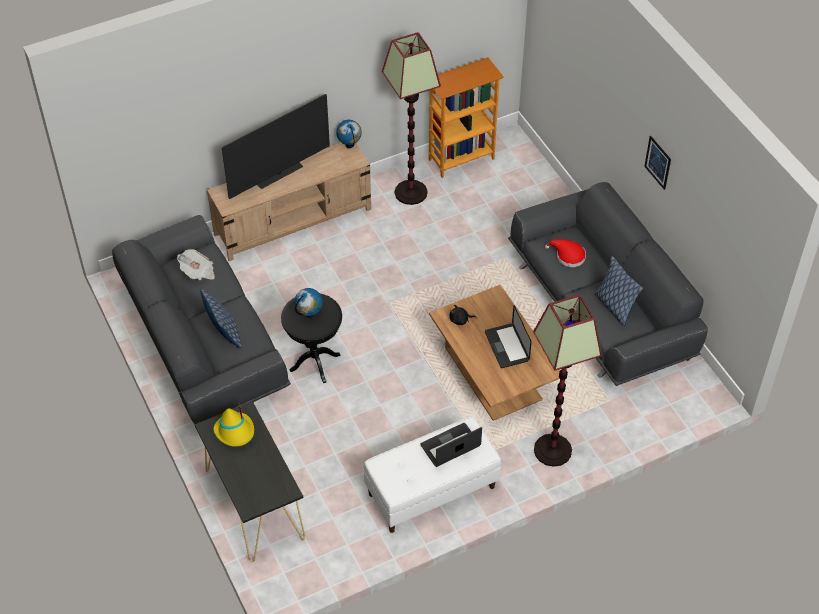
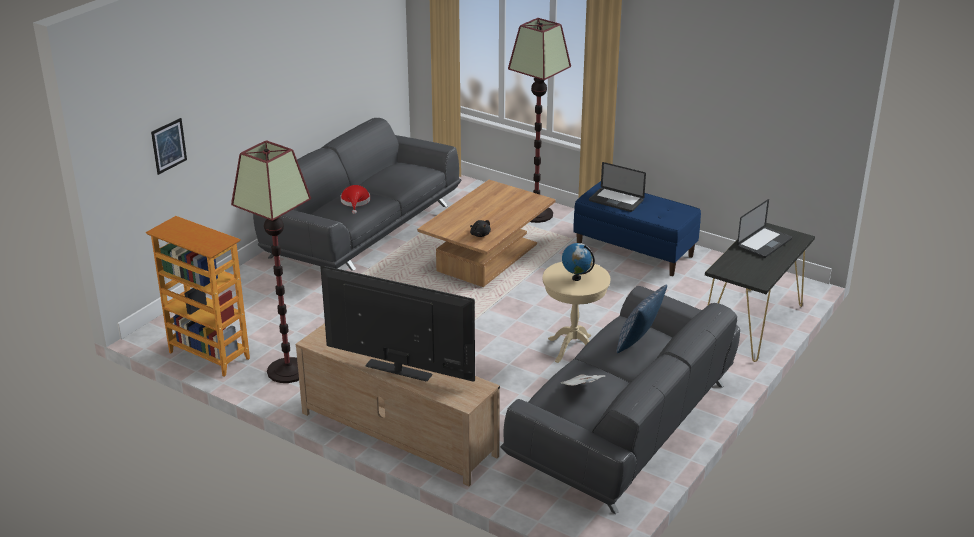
camera: 120 degrees left, 20 degrees down
yellow hat [214,407,254,447] -> none
black side table [281,294,342,383] -> beige side table [542,262,610,363]
globe [336,120,362,148] -> none
white bench [364,416,501,533] -> blue bench [573,181,701,276]
laptop [485,305,532,368] -> laptop moved to [737,199,792,258]
pillow [594,256,644,326] -> none
picture [644,136,671,190] -> picture moved to [151,118,187,175]

